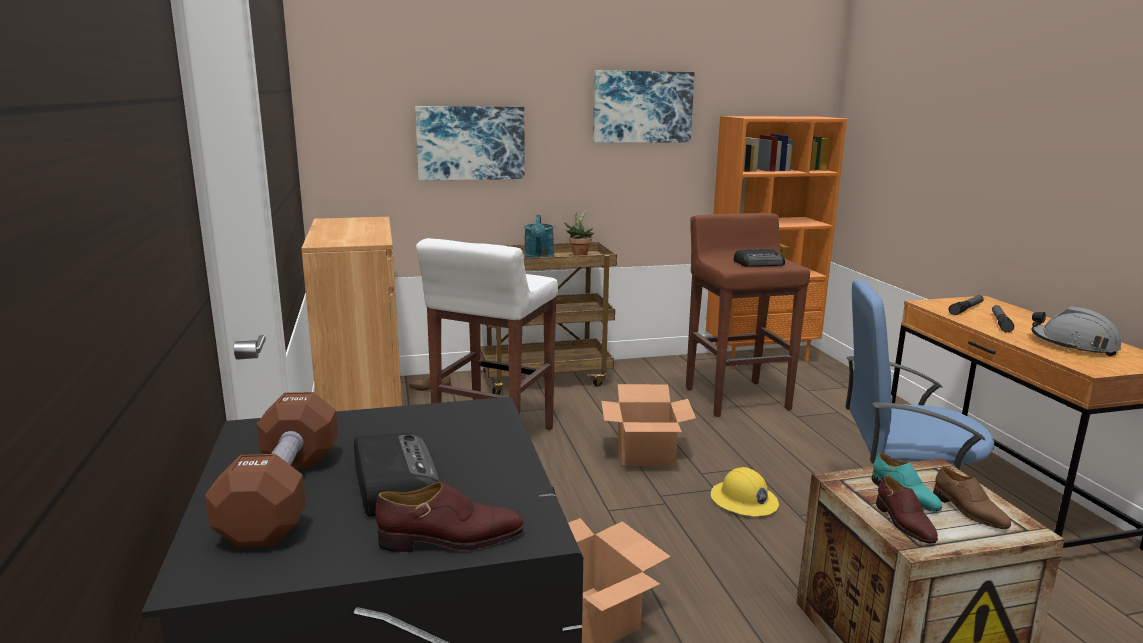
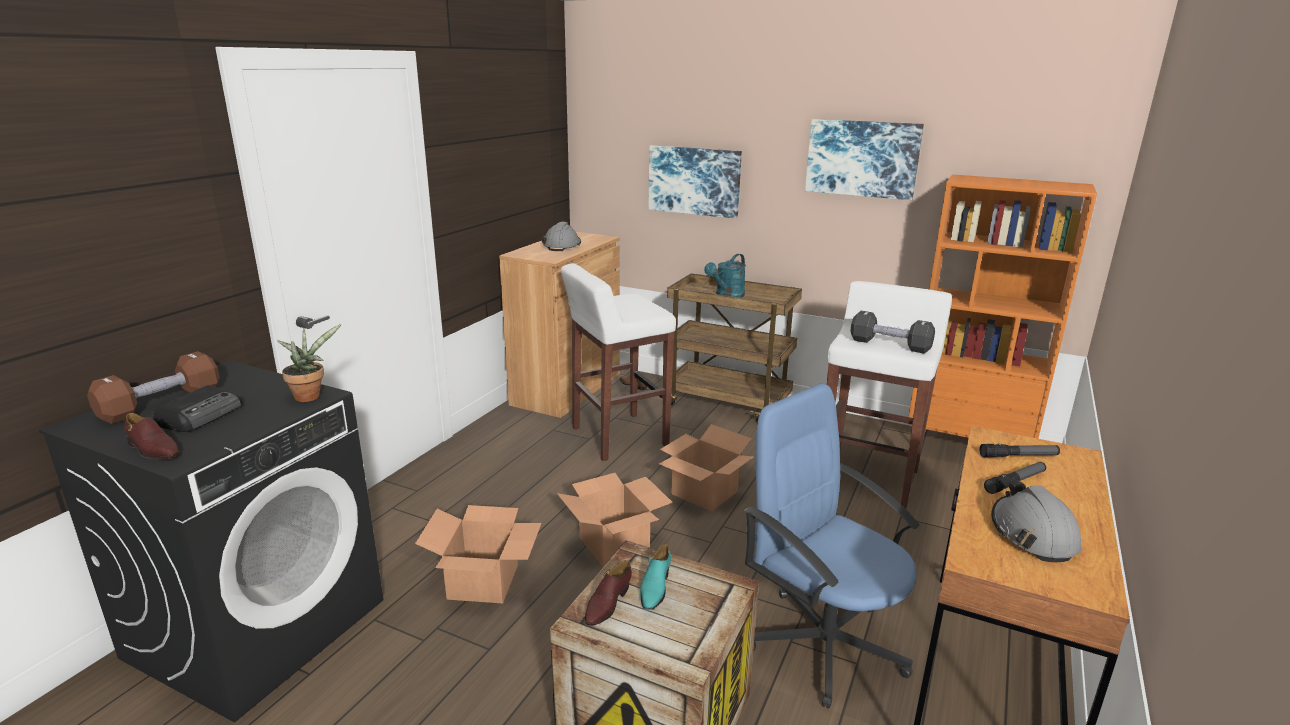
camera: 40 degrees right, 5 degrees up
potted plant [564,210,594,256] -> potted plant moved to [277,324,341,402]
brown stool [686,213,810,417] -> white stool [827,281,952,509]
yellow hard hat [711,467,779,516] -> none
radio [733,249,785,267] -> black dumbbell [850,311,935,354]
brown shoe [933,466,1011,529] -> none
none -> grey hard hat [542,222,581,251]
none -> cardboard box [557,473,673,567]

